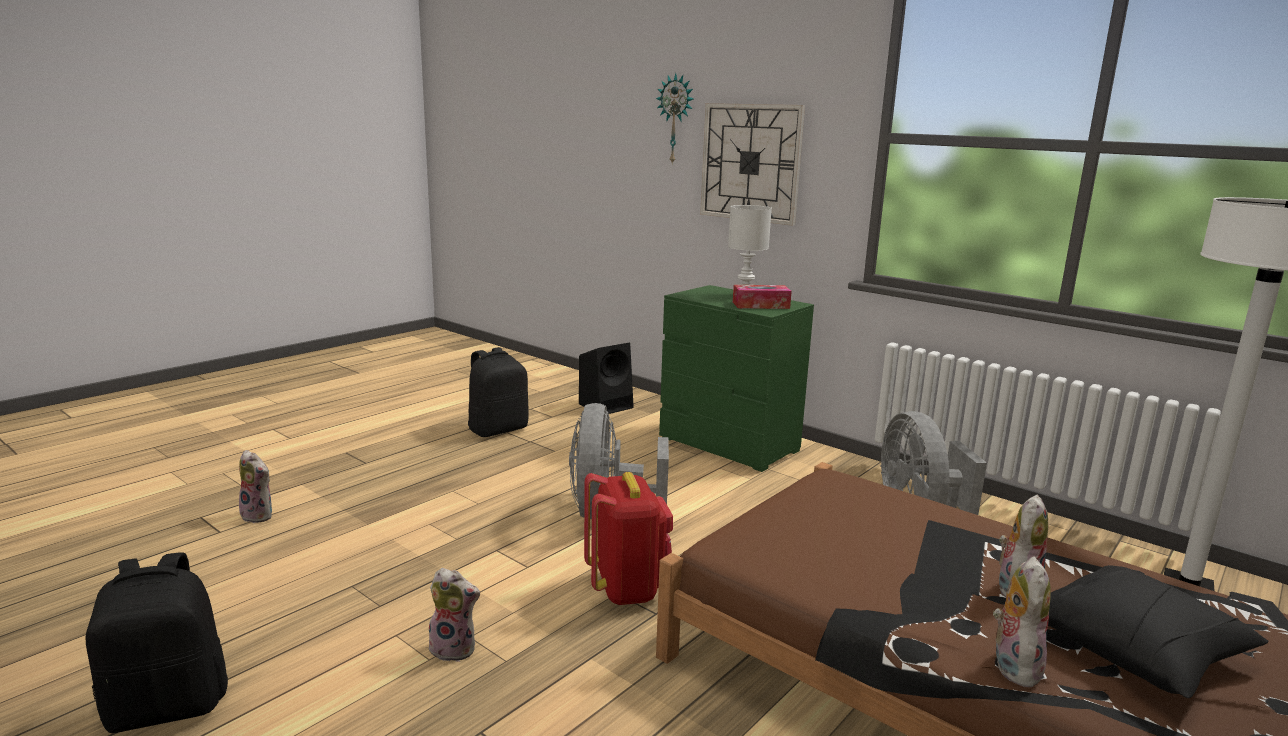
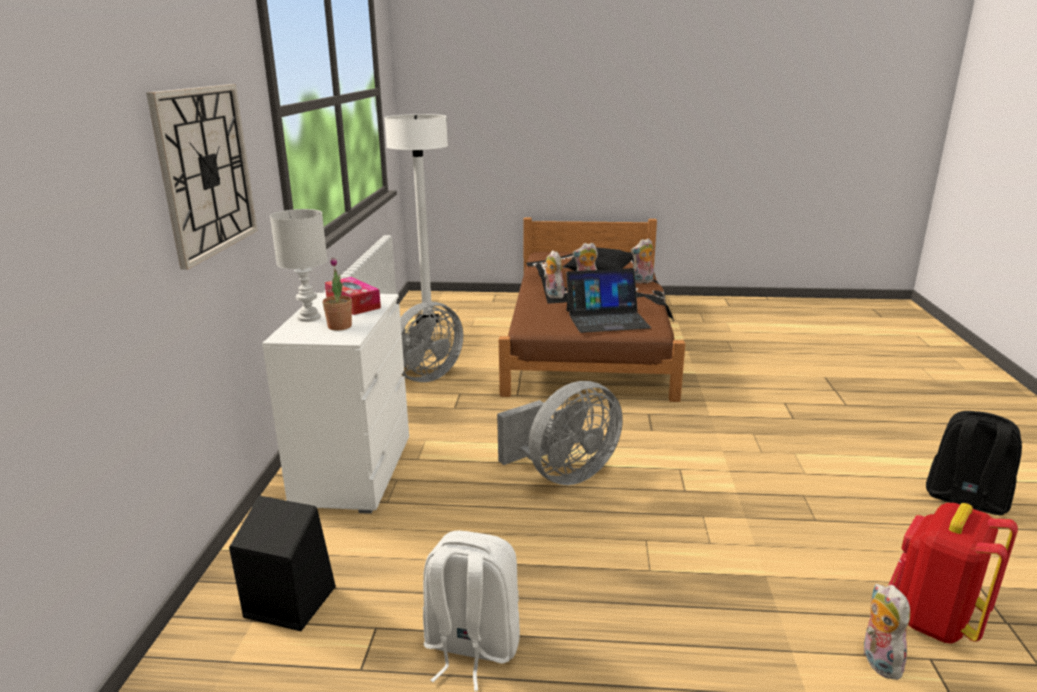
camera: 125 degrees left, 5 degrees up
plush toy [429,568,480,662] -> plush toy moved to [544,250,564,299]
black backpack [468,347,529,437] -> white backpack [423,530,520,691]
red backpack [584,472,673,605] -> red backpack moved to [888,503,1018,644]
wall clock [656,73,694,164] -> none
green dresser [659,285,814,472] -> white dresser [262,293,409,514]
none -> potted plant [323,257,352,331]
none -> laptop [566,268,651,333]

